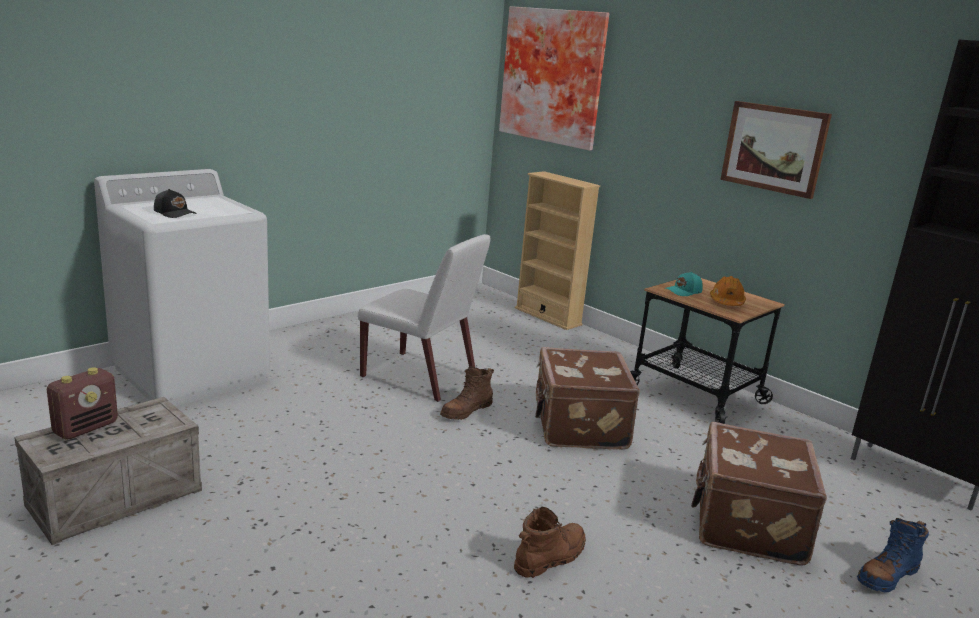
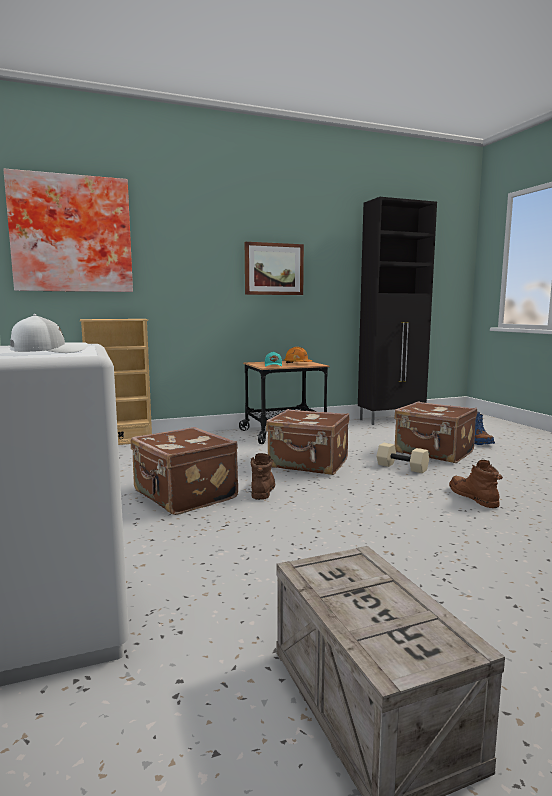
camera: 65 degrees left, 10 degrees down
radio [47,368,118,440] -> none
black cap [154,189,197,218] -> white cap [10,314,88,353]
white chair [358,234,491,402] -> brown suitcase [131,427,238,515]
brown boot [440,366,494,420] -> brown boot turned 150 degrees counterclockwise [251,453,275,500]
none -> beige dumbbell [377,443,429,473]

